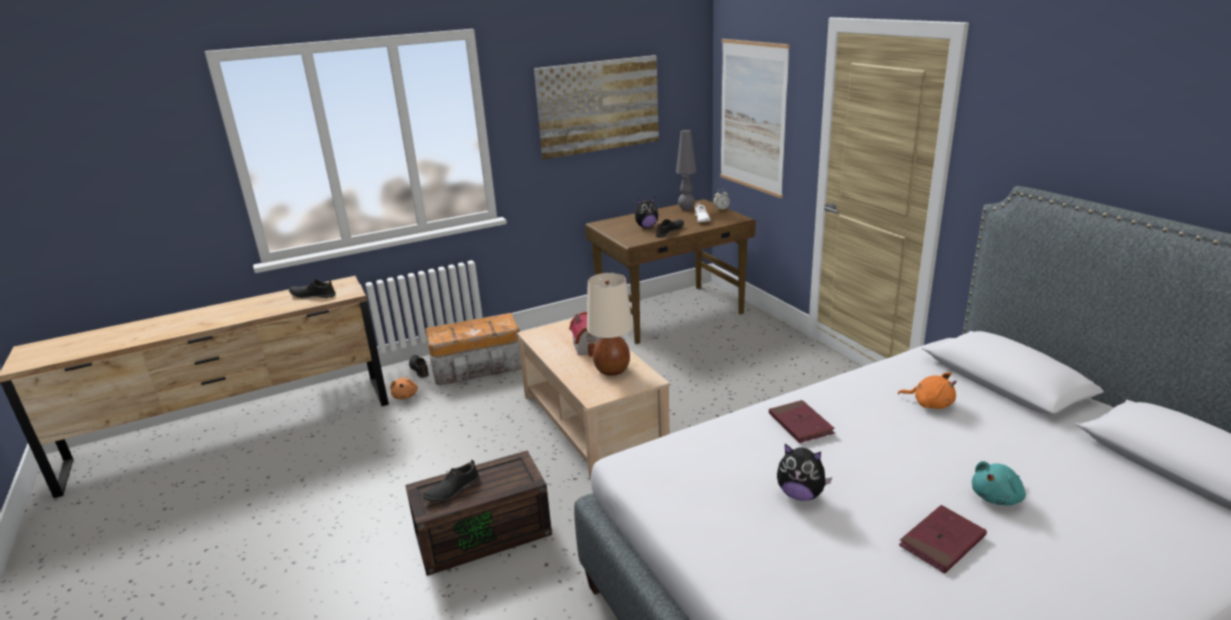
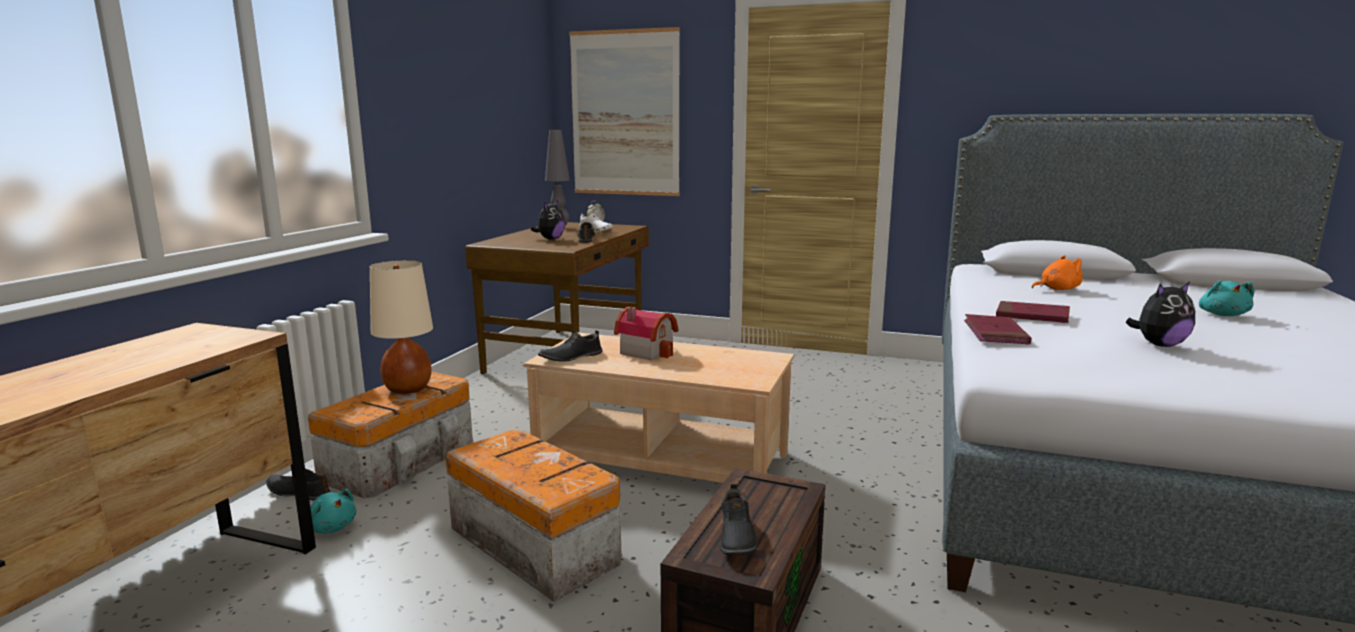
camera: 45 degrees left, 10 degrees down
black shoe [289,279,336,298] -> black shoe moved to [538,330,602,362]
orange plush toy [390,378,418,399] -> turquoise plush toy [310,489,356,534]
picture [534,55,659,159] -> none
beige table lamp [587,273,633,376] -> beige table lamp moved to [370,260,433,394]
red book [899,505,987,573] -> red book moved to [964,314,1032,345]
none -> storage box [445,430,622,602]

